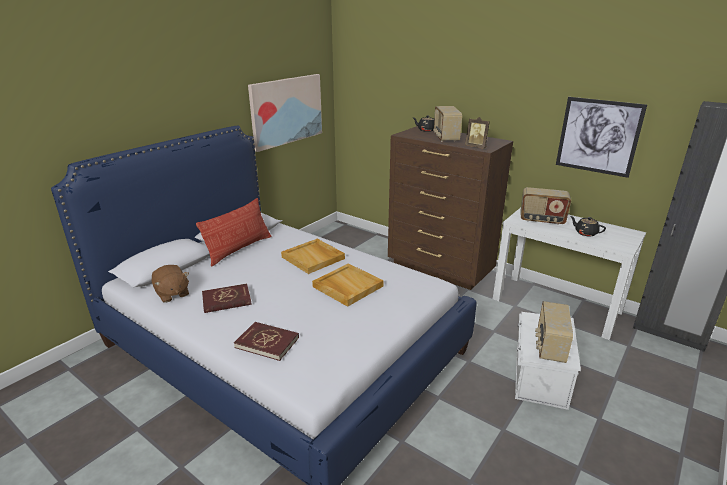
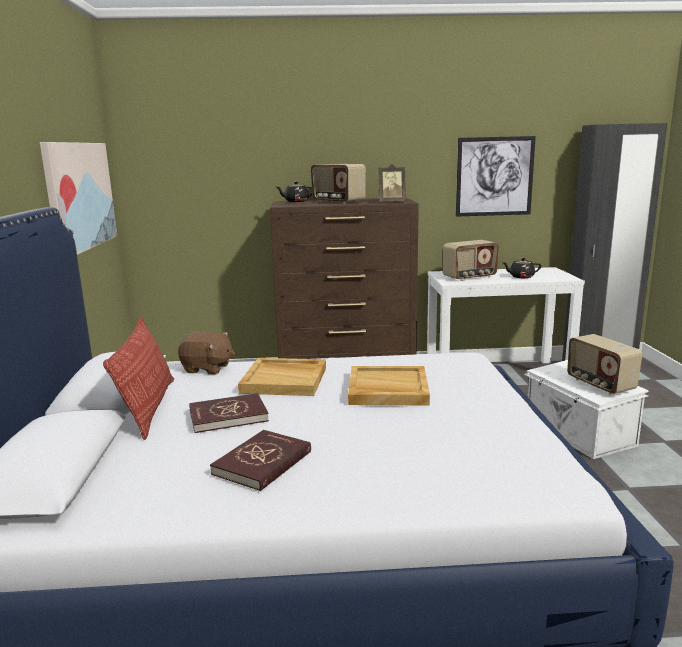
camera: 40 degrees left, 10 degrees down
brown plush toy [152,265,189,303] -> brown plush toy moved to [178,331,235,374]
red book [234,322,299,361] -> red book moved to [189,393,269,433]

